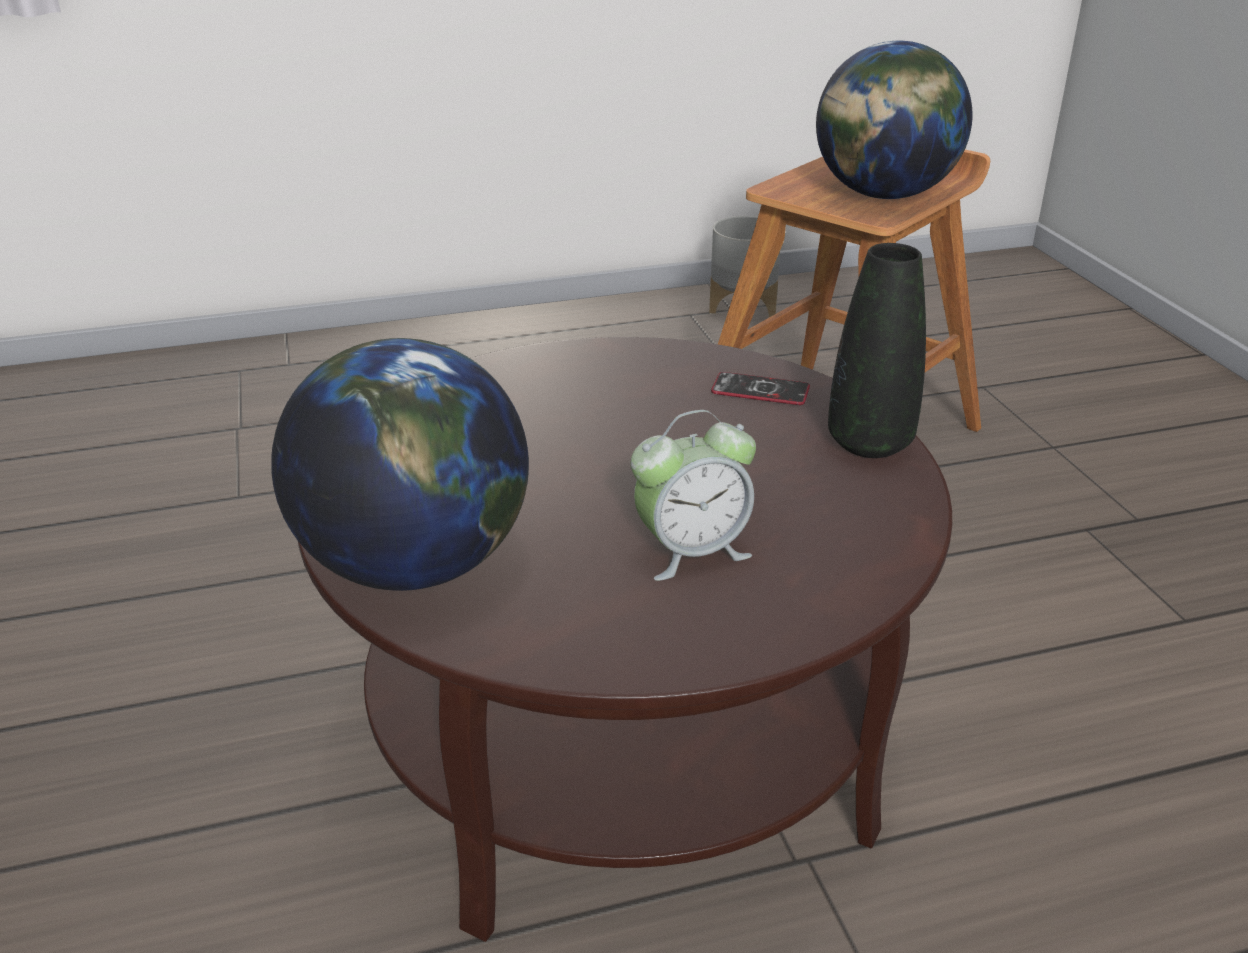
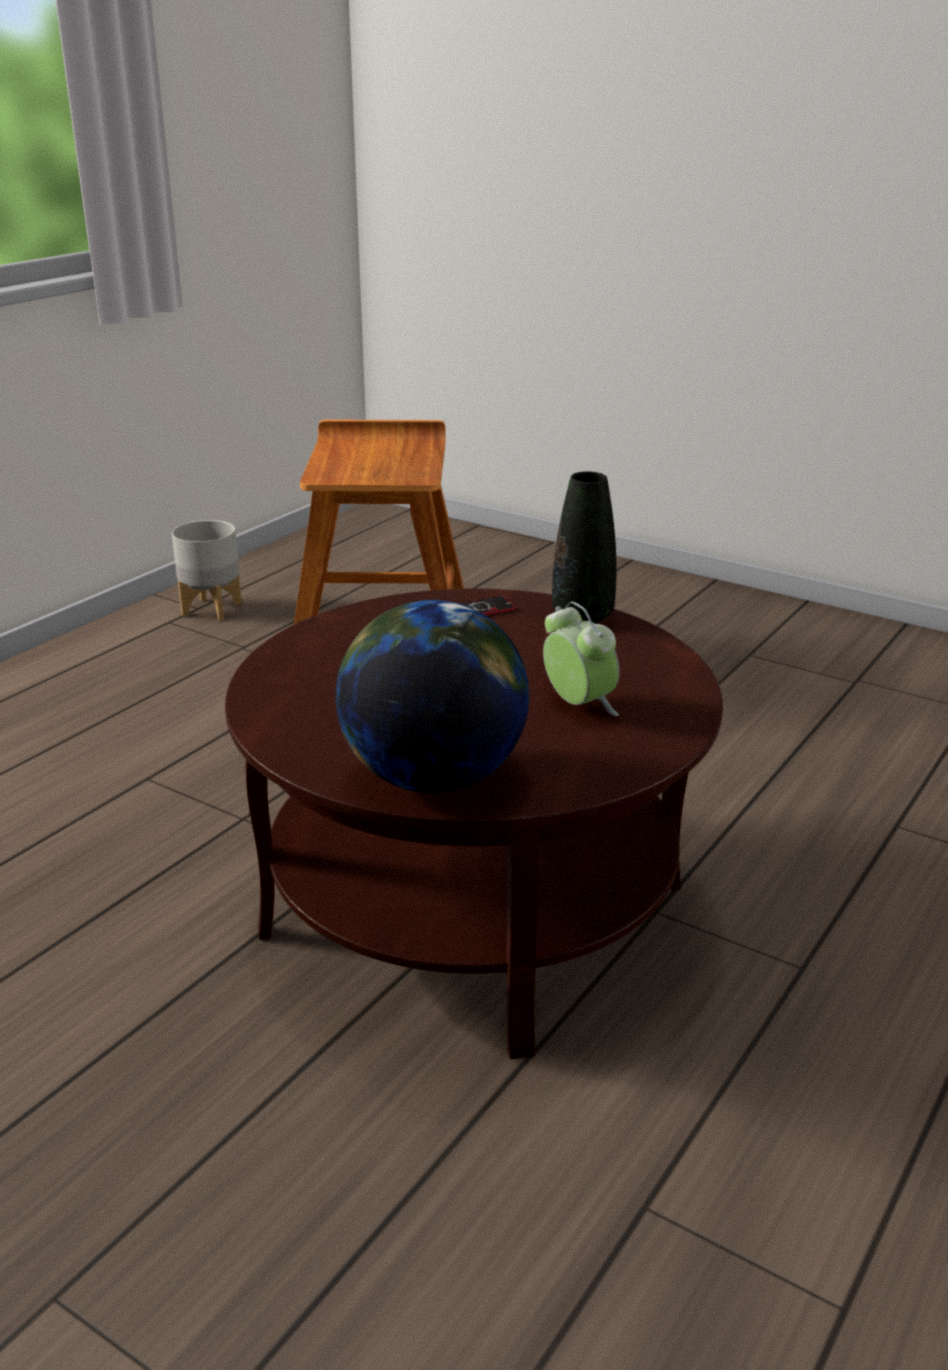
camera: 40 degrees left, 5 degrees down
alarm clock [631,410,756,581] -> alarm clock turned 60 degrees counterclockwise [543,602,619,716]
globe [816,41,973,199] -> none

